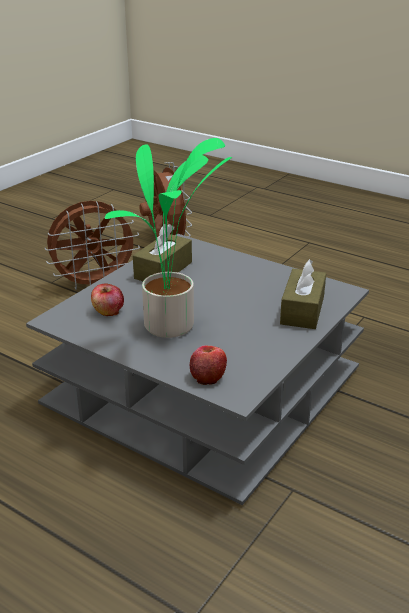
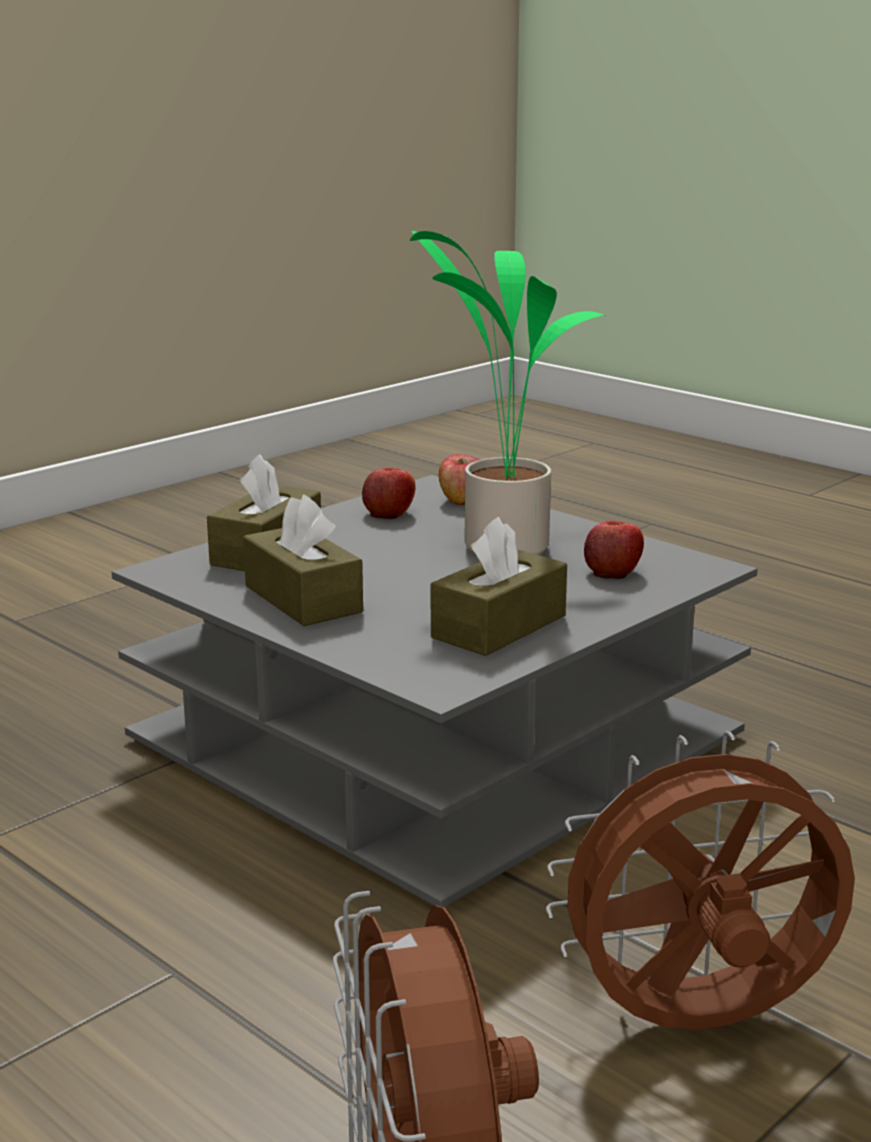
camera: 170 degrees left, 10 degrees down
none -> brown tissue box [243,495,363,626]
none -> apple [362,468,416,519]

